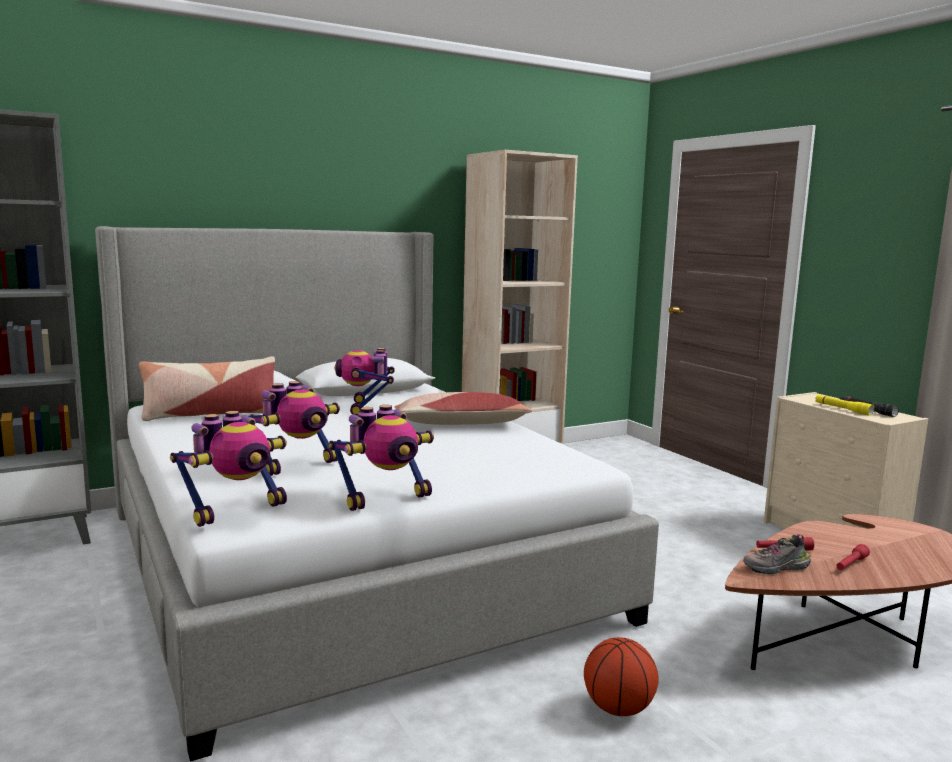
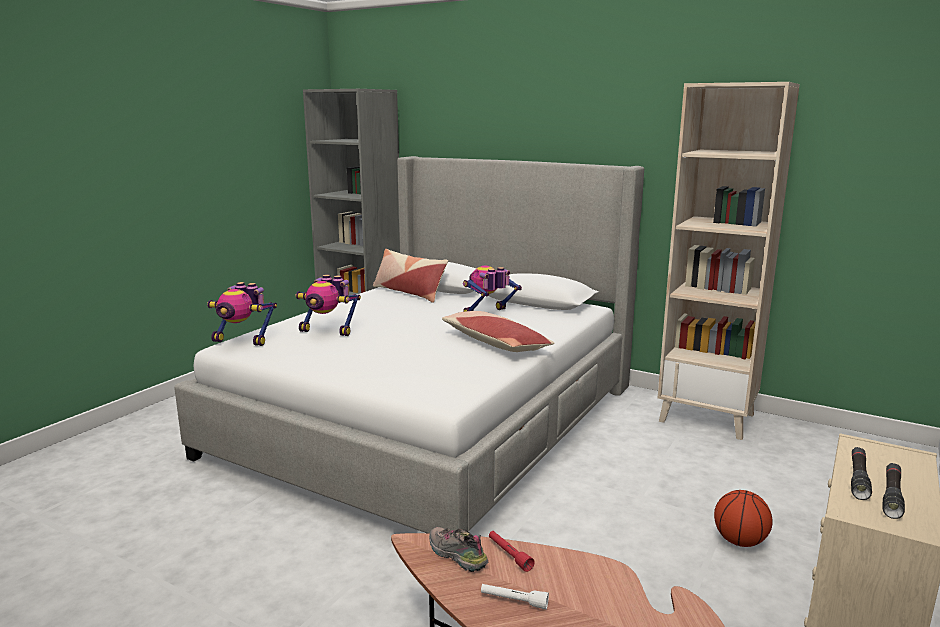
camera: 60 degrees right, 5 degrees up
toy robot [329,405,434,511] -> none
basketball [584,637,659,716] -> basketball moved to [714,490,773,547]
yellow flashlight [815,395,874,416] -> black flashlight [851,447,872,500]
red flashlight [836,544,870,570] -> white flashlight [481,584,549,610]

